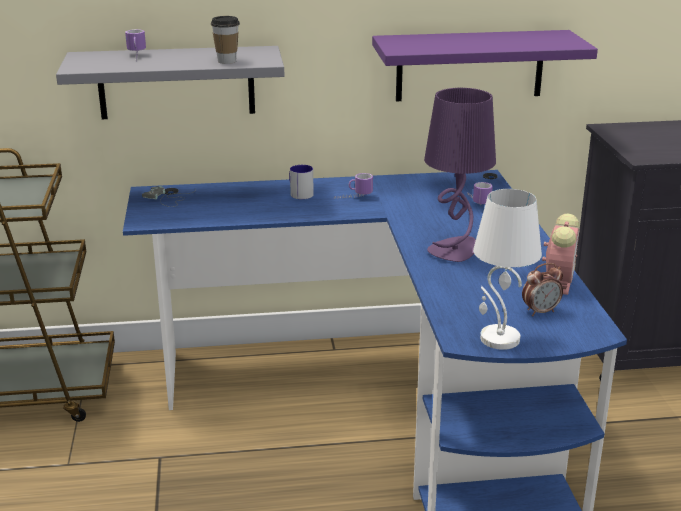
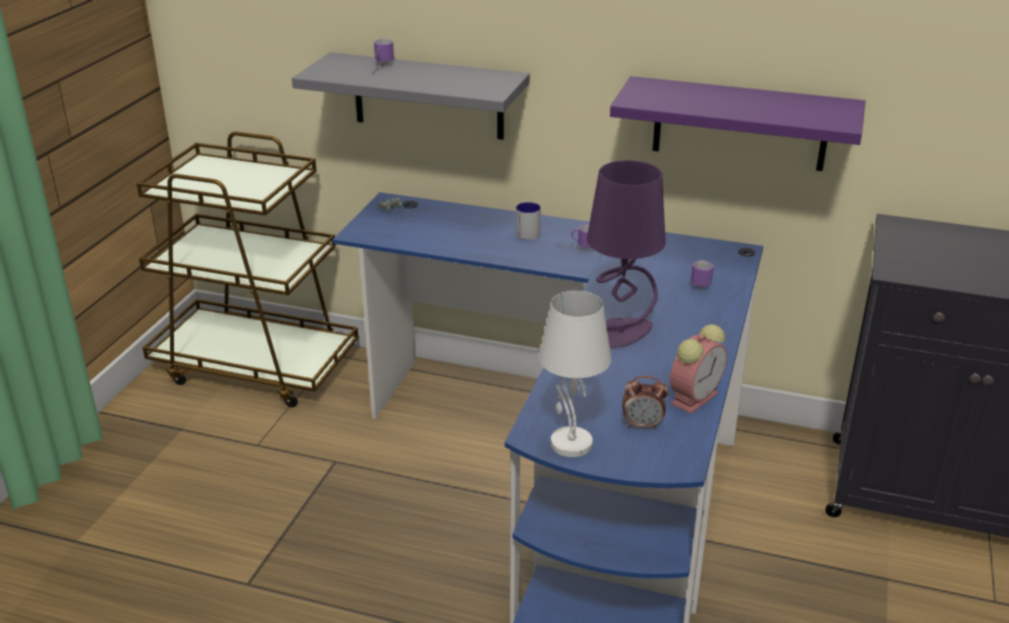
camera: 25 degrees right, 5 degrees up
cup [211,16,240,64] -> none

